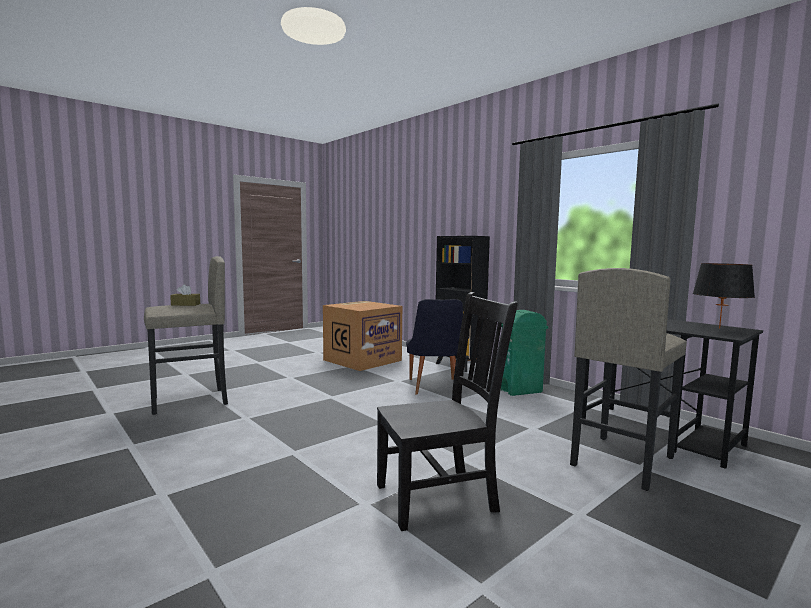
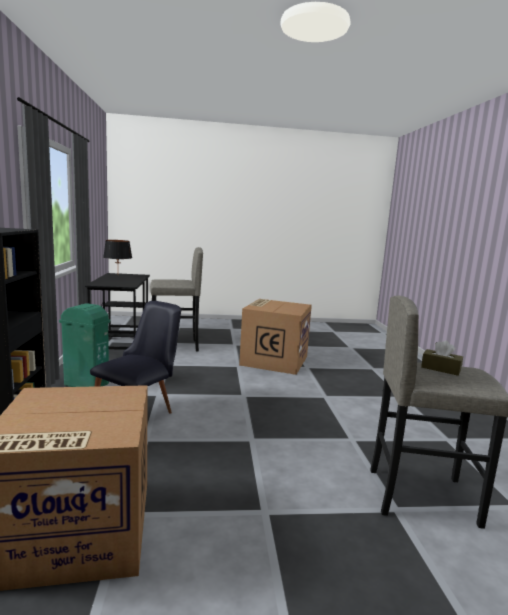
camera: 145 degrees left, 5 degrees up
black chair [377,292,518,531] -> cardboard box [239,299,312,375]

